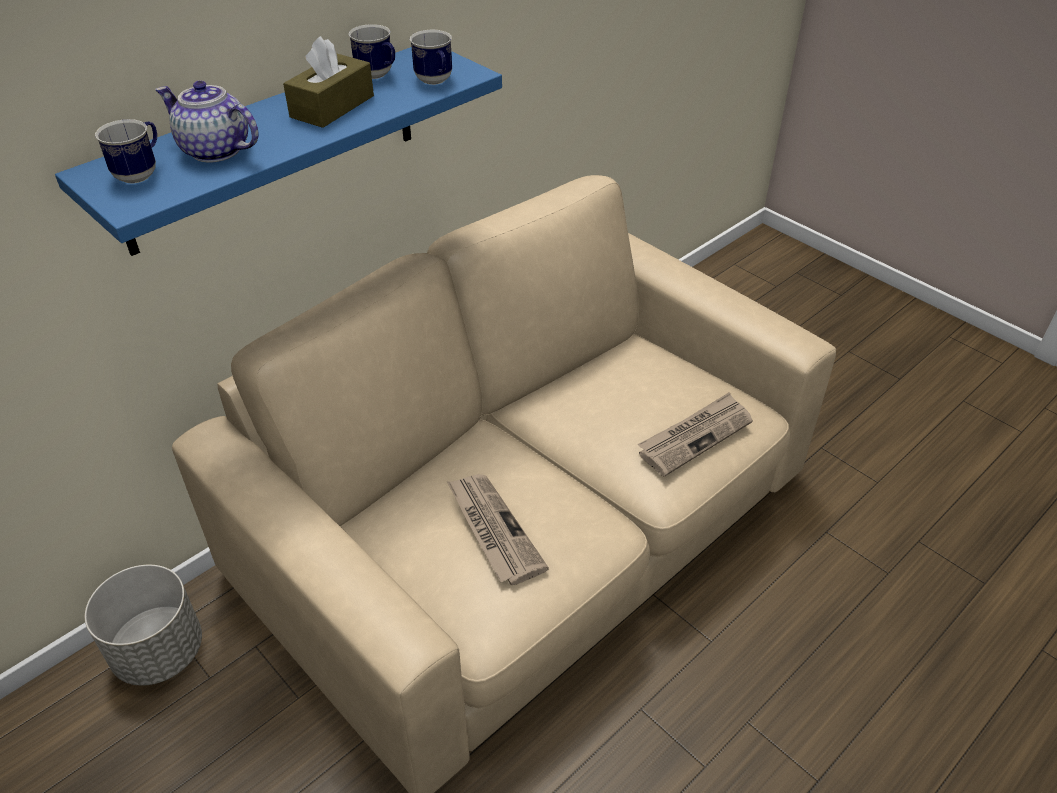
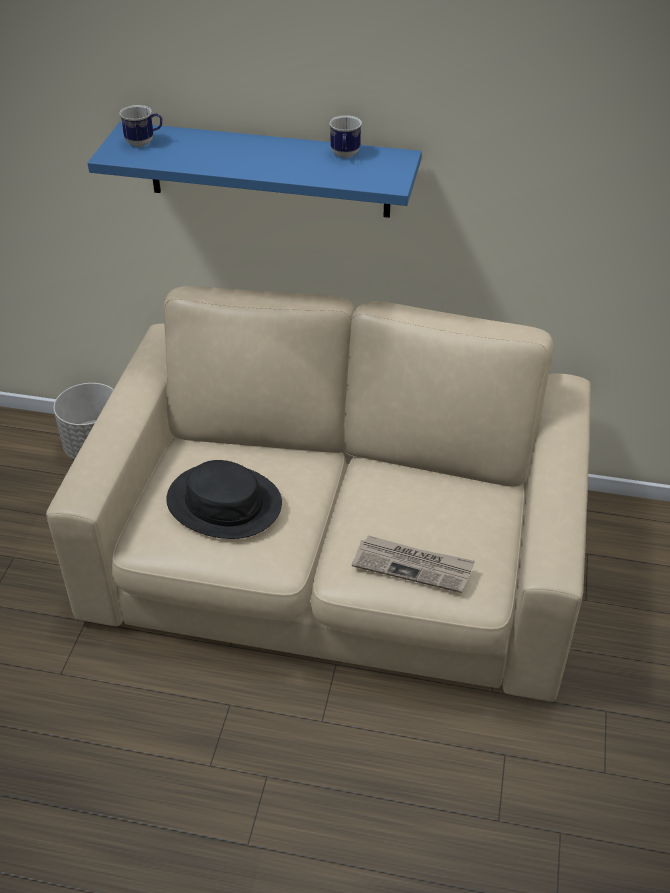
camera: 55 degrees right, 0 degrees up
teapot [156,80,259,163] -> none
brown tissue box [283,36,374,128] -> none
mug [410,30,452,85] -> none
newspaper [447,474,549,585] -> black hat [166,460,282,539]

